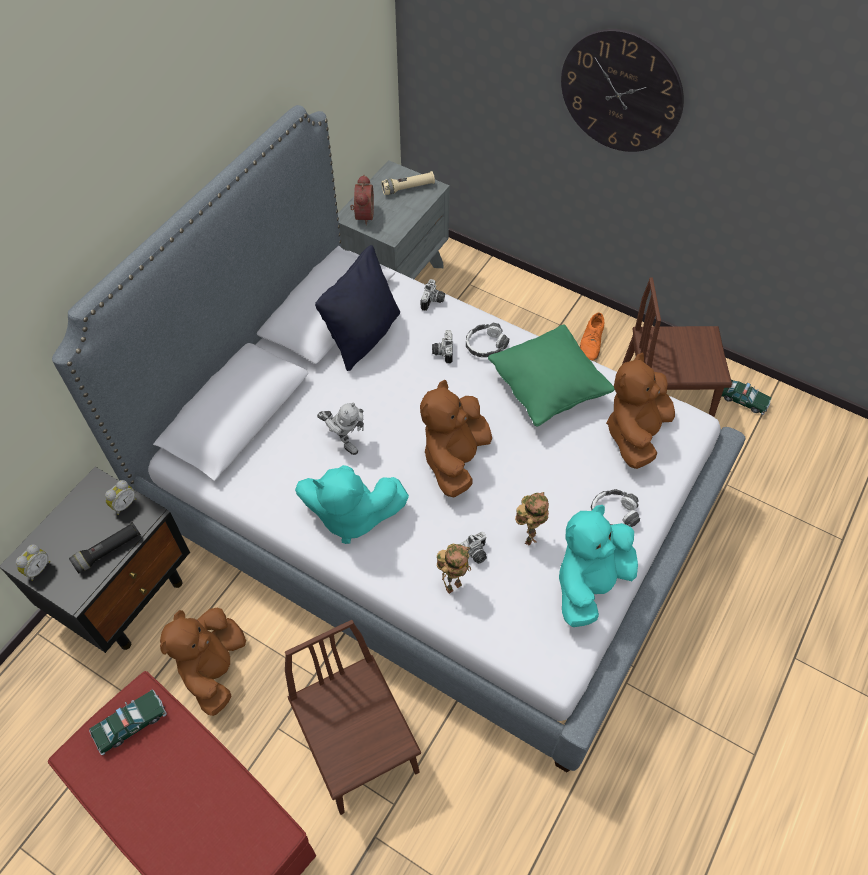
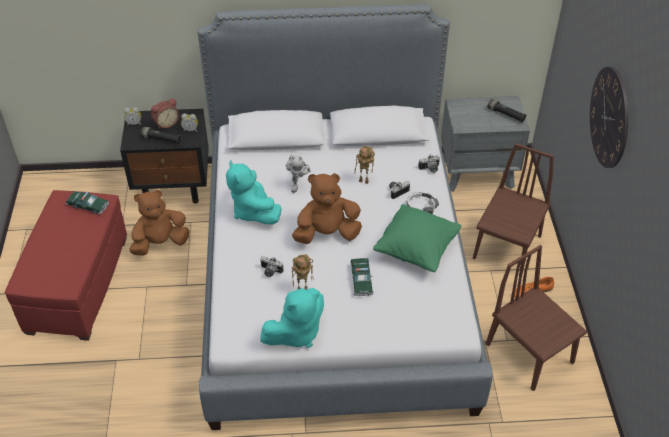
camera: 55 degrees right, 10 degrees down
brown chair [285,620,421,815] -> brown chair moved to [473,143,554,275]
black pillow [315,245,400,371] -> none
alarm clock [350,175,374,225] -> alarm clock moved to [151,99,179,129]
beige flashlight [381,171,435,195] -> black flashlight [488,99,526,123]
toy robot [437,544,471,594] -> toy robot moved to [354,146,375,184]
turquoise plush toy [559,505,638,627] -> turquoise plush toy turned 135 degrees clockwise [260,288,324,348]
headphones [591,489,640,527] -> none
brown plush toy [606,353,675,469] -> none
toy car [722,380,772,415] -> toy car moved to [350,258,374,296]

